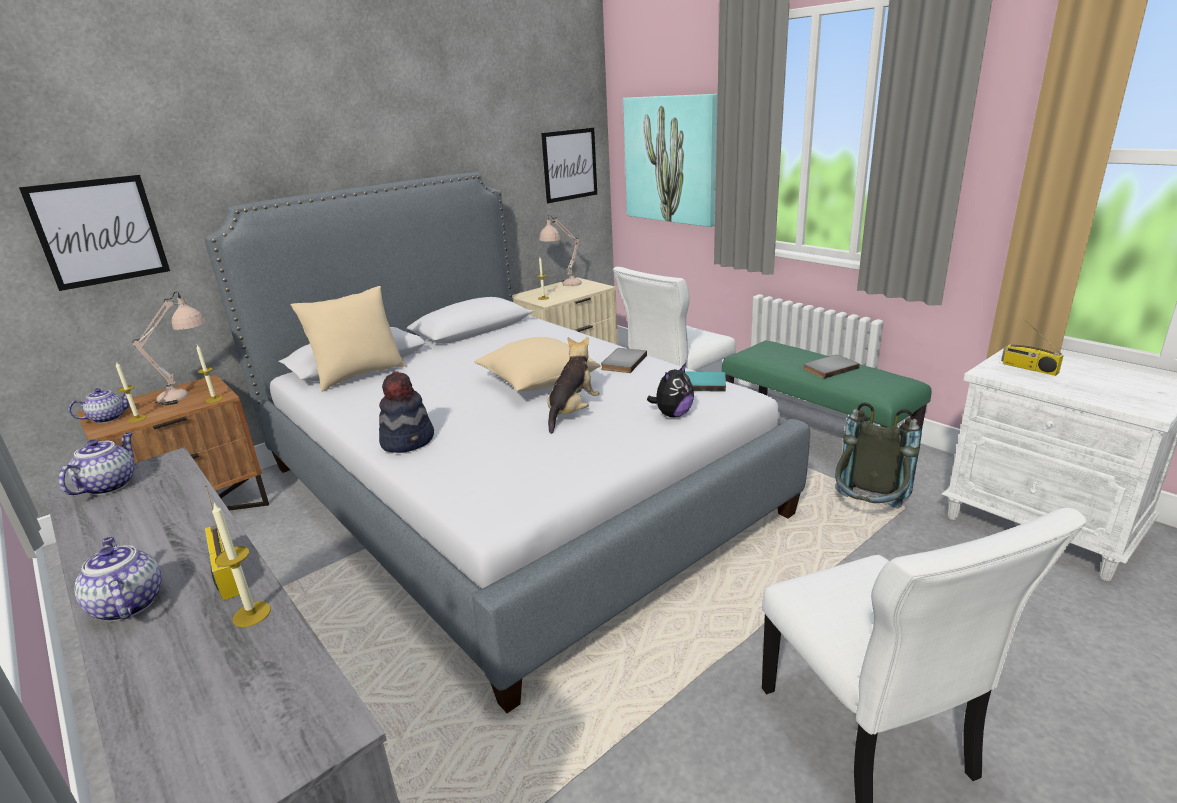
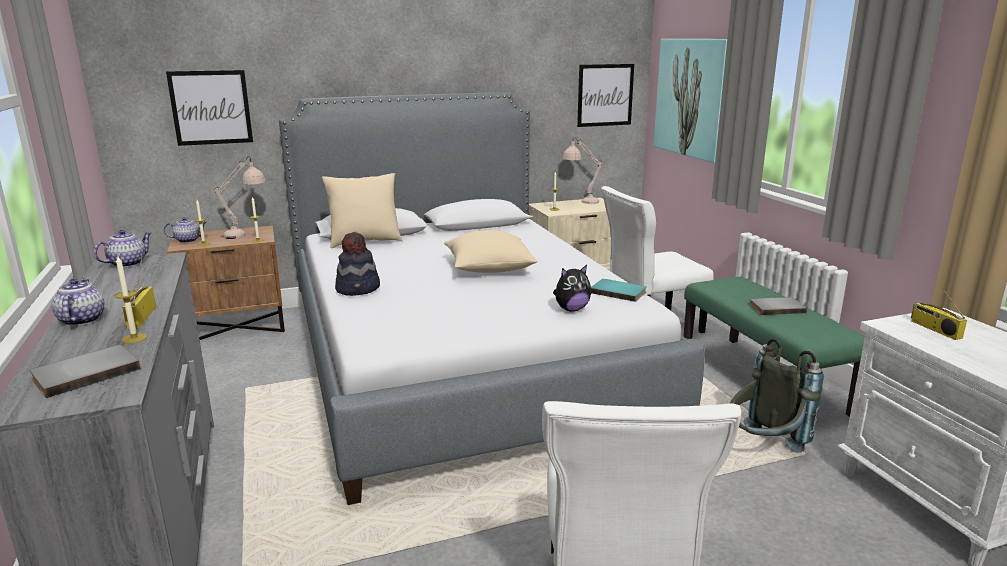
camera: 20 degrees right, 5 degrees down
plush toy [547,337,600,434] -> none
grey book [601,348,647,373] -> grey book moved to [30,345,141,398]

